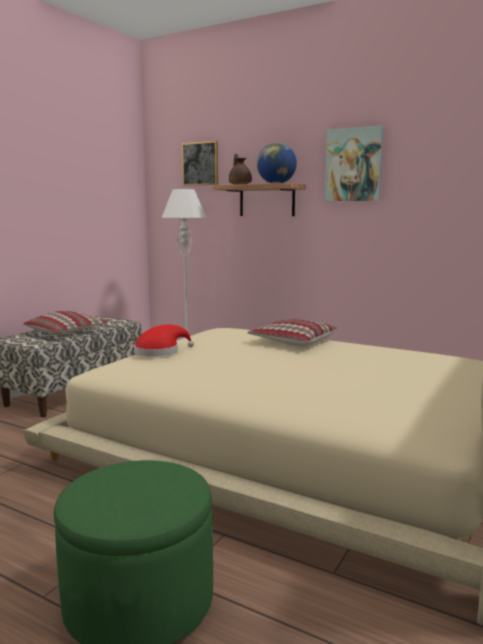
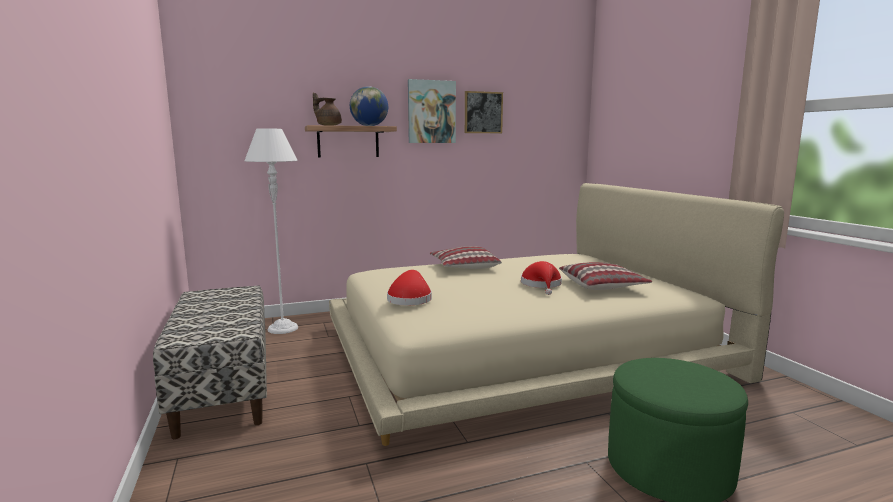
camera: 50 degrees left, 0 degrees up
pillow [23,311,108,333] -> pillow moved to [559,262,652,290]
picture [182,141,218,186] -> picture moved to [465,91,503,133]
none -> red hat [521,261,562,295]

